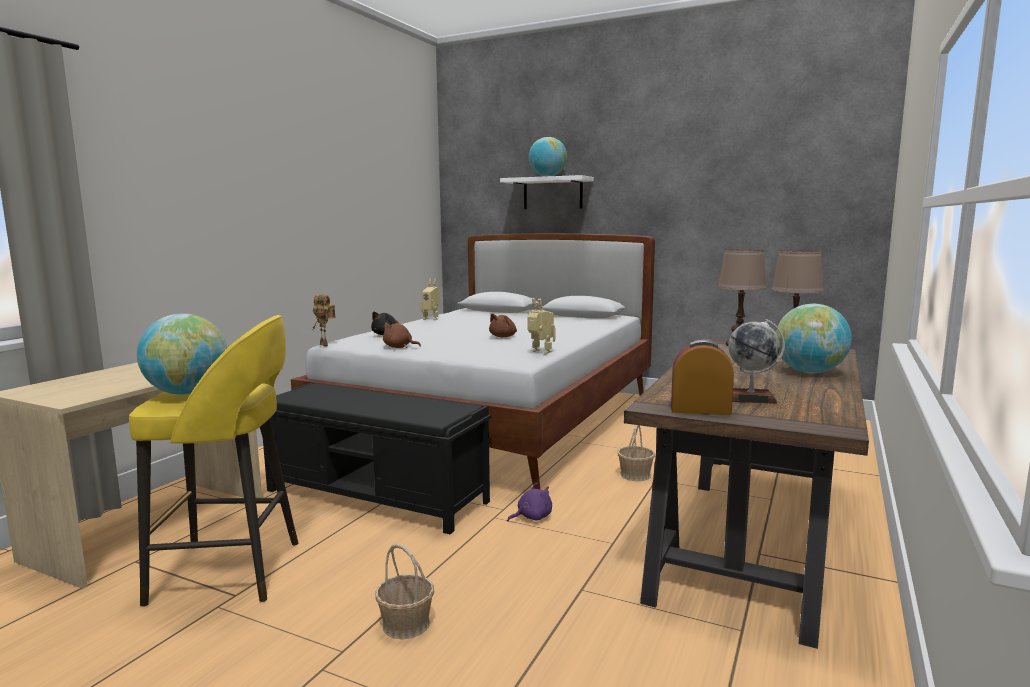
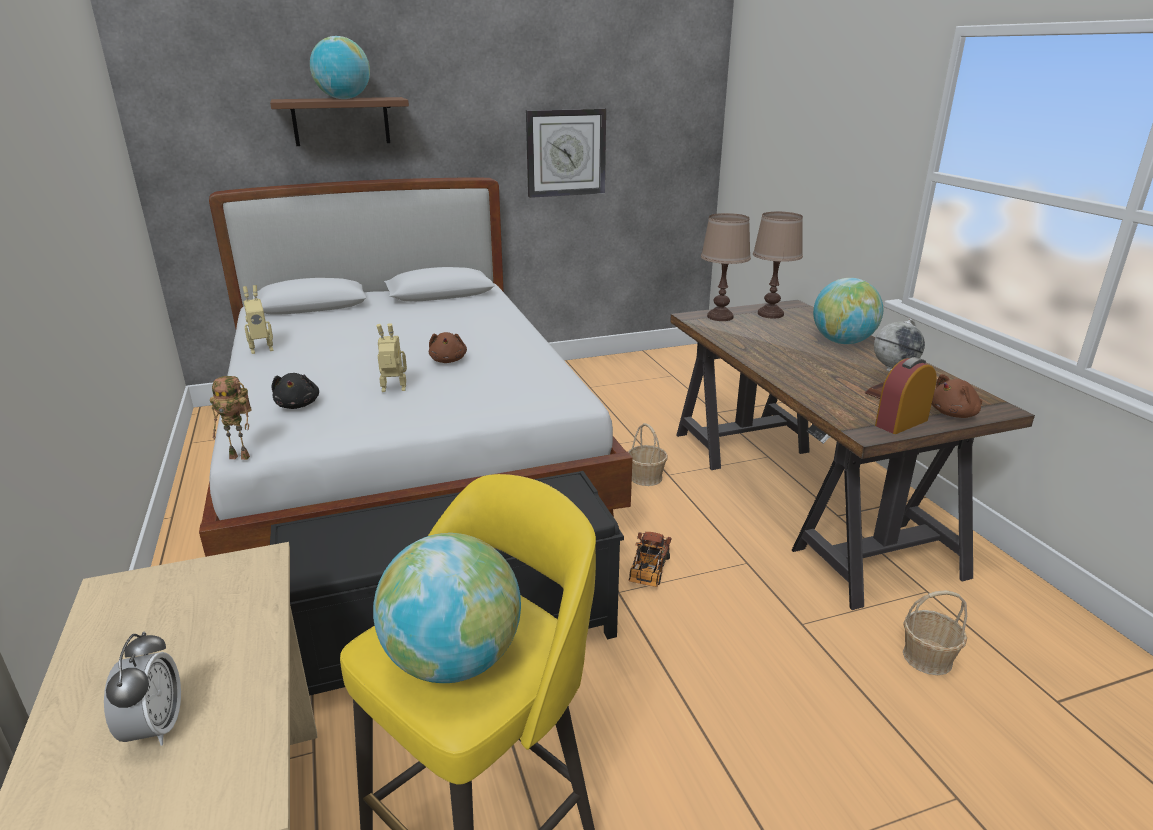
camera: 45 degrees left, 15 degrees up
basket [375,543,434,639] -> basket moved to [903,590,967,675]
brown plush toy [383,320,421,348] -> brown plush toy moved to [932,374,982,418]
white shelf [500,175,594,209] -> brown shelf [270,97,409,146]
purple plush toy [507,483,552,522] -> toy truck [628,532,671,587]
toy robot [527,298,556,354] -> toy robot moved to [376,323,407,392]
none -> alarm clock [104,631,181,746]
none -> wall clock [526,109,606,198]

